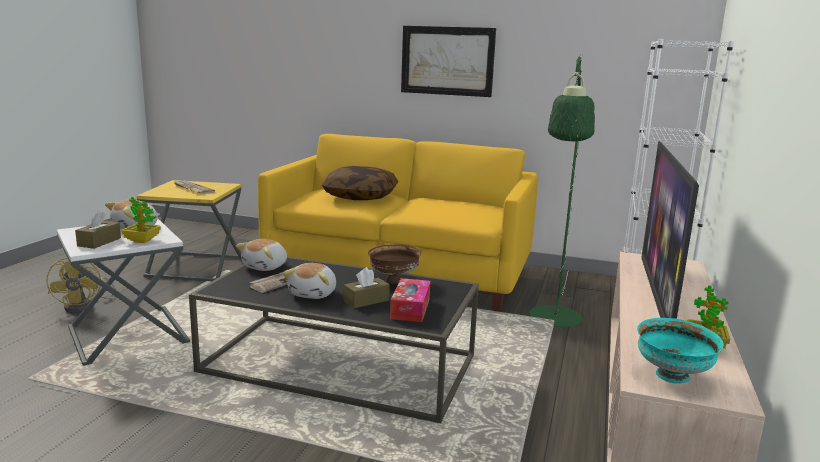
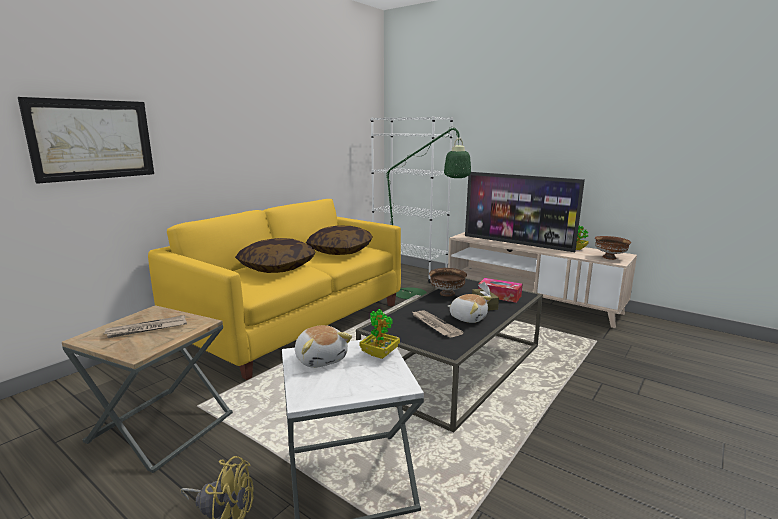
camera: 70 degrees left, 0 degrees up
brown tissue box [75,211,121,249] -> none
yellow side table [137,180,241,281] -> brown side table [62,305,233,473]
plush toy [236,239,287,271] -> none
picture [401,26,496,97] -> picture moved to [18,97,154,184]
turquoise bowl [637,318,724,384] -> brown bowl [595,236,631,260]
none -> pillow [306,225,373,255]

